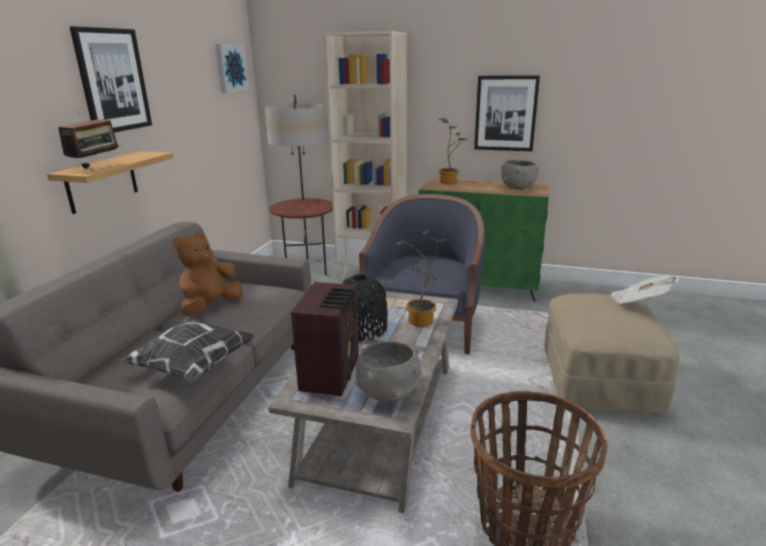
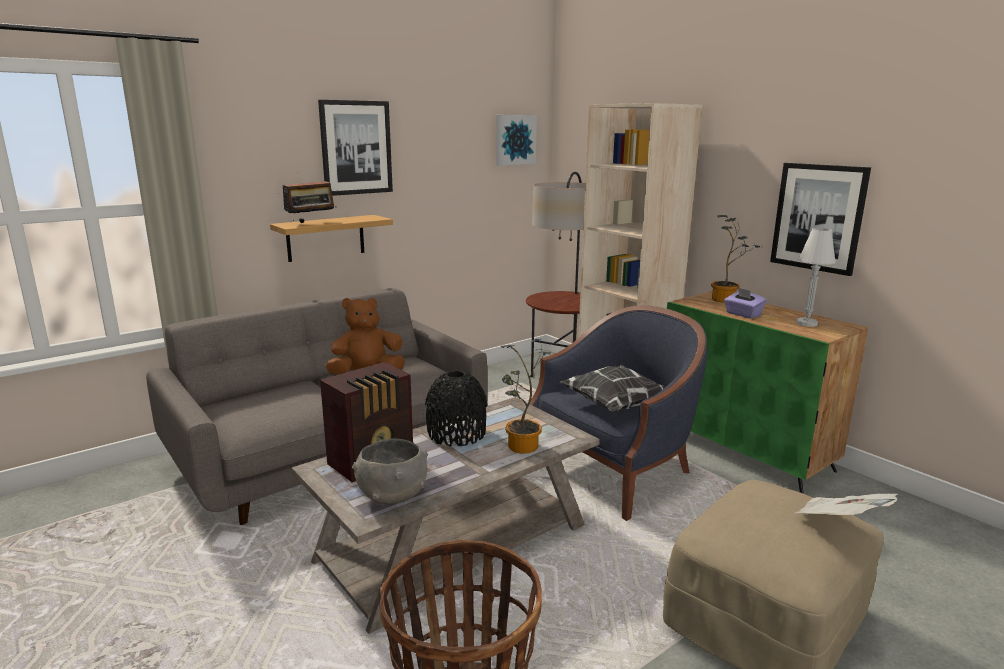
camera: 35 degrees right, 5 degrees down
pillow [120,316,255,383] -> pillow moved to [560,364,666,412]
grey bowl [501,160,540,189] -> white table lamp [796,228,836,327]
none -> purple tissue box [724,288,767,319]

